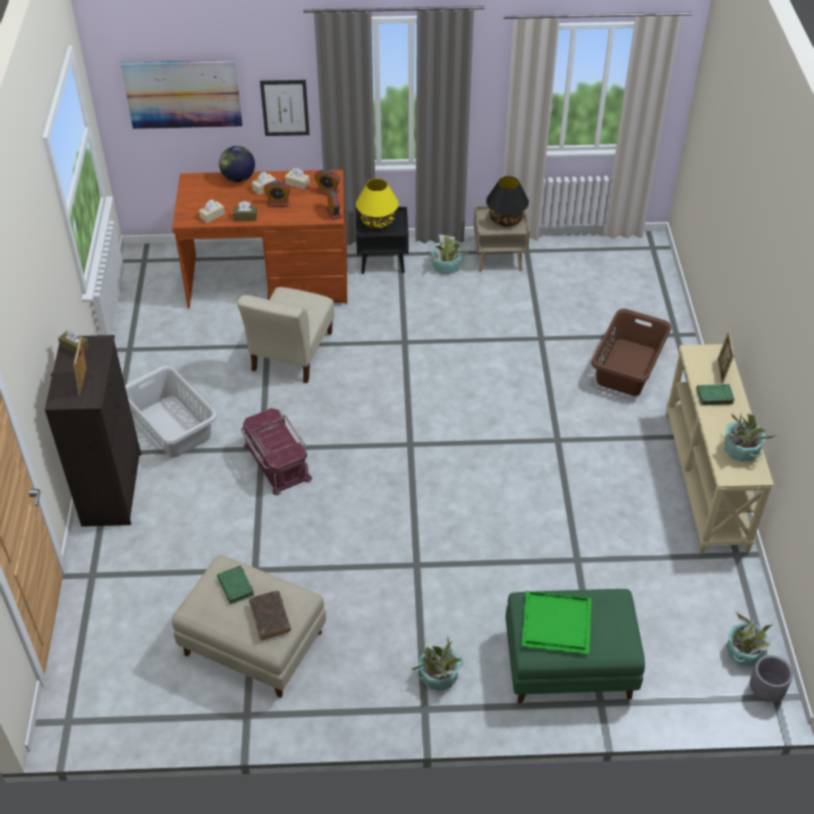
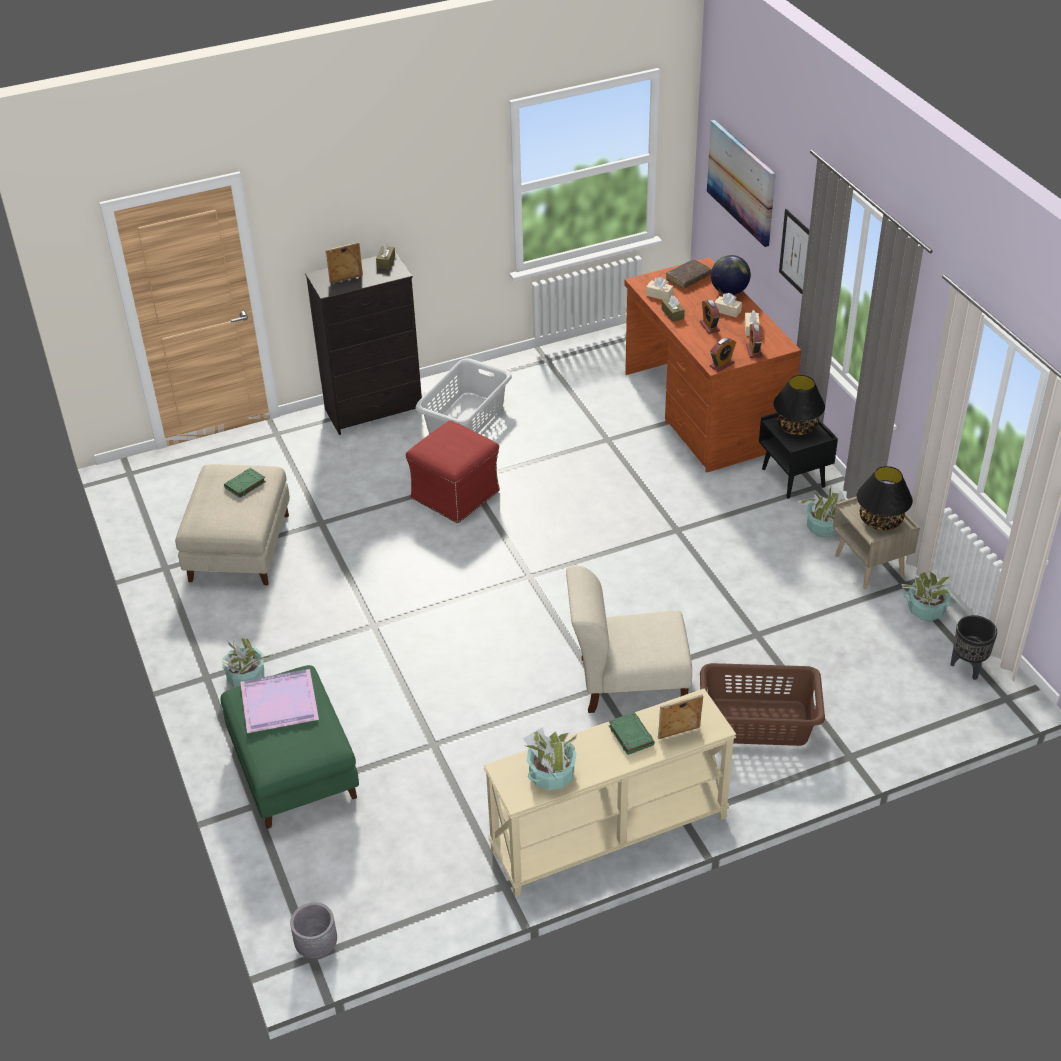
camera: 70 degrees right, 5 degrees down
beige chair [237,287,335,383] -> beige chair moved to [566,566,692,713]
red storage box [241,408,312,495] -> red ottoman [406,420,500,523]
brown book [249,591,291,640] -> brown book moved to [666,259,712,289]
yellow table lamp [356,178,399,229] -> black table lamp [773,375,825,435]
green tray [522,591,592,654] -> purple tray [240,669,319,733]
potted plant [726,611,777,667] -> potted plant moved to [902,571,955,621]
none -> black planter [950,615,997,680]

